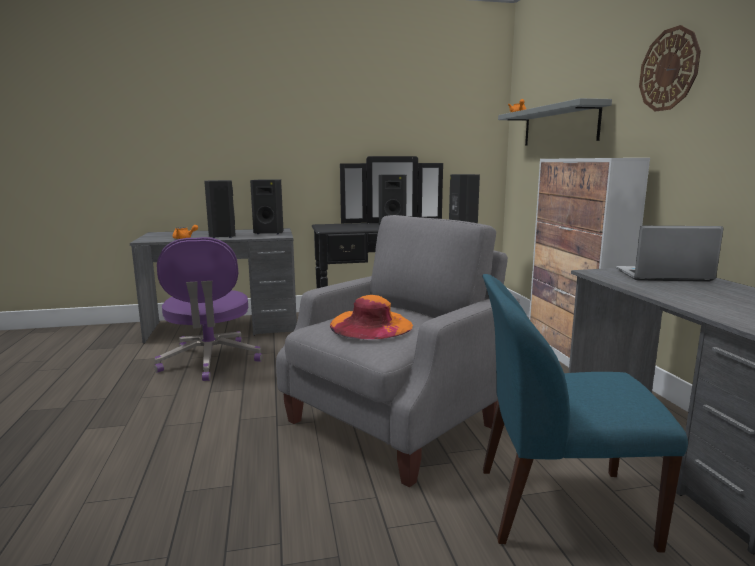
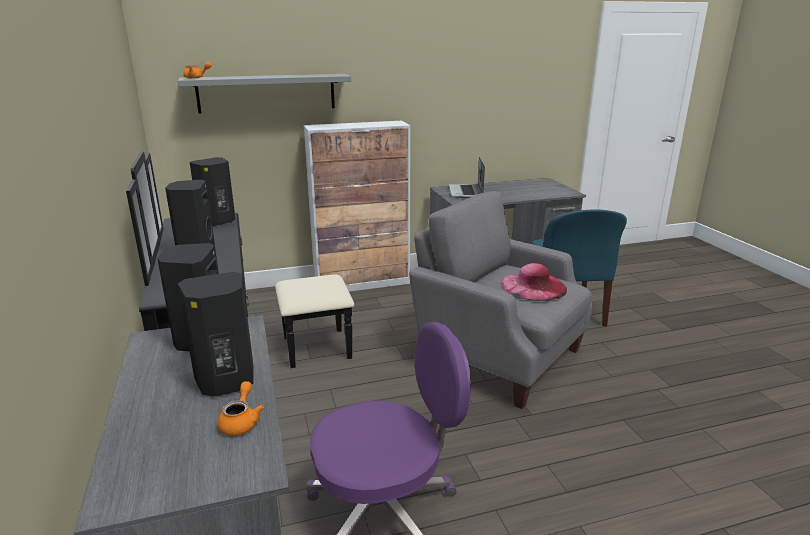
camera: 95 degrees left, 10 degrees up
orange hat [330,295,413,339] -> pink hat [501,263,567,301]
wall clock [639,25,701,111] -> none

